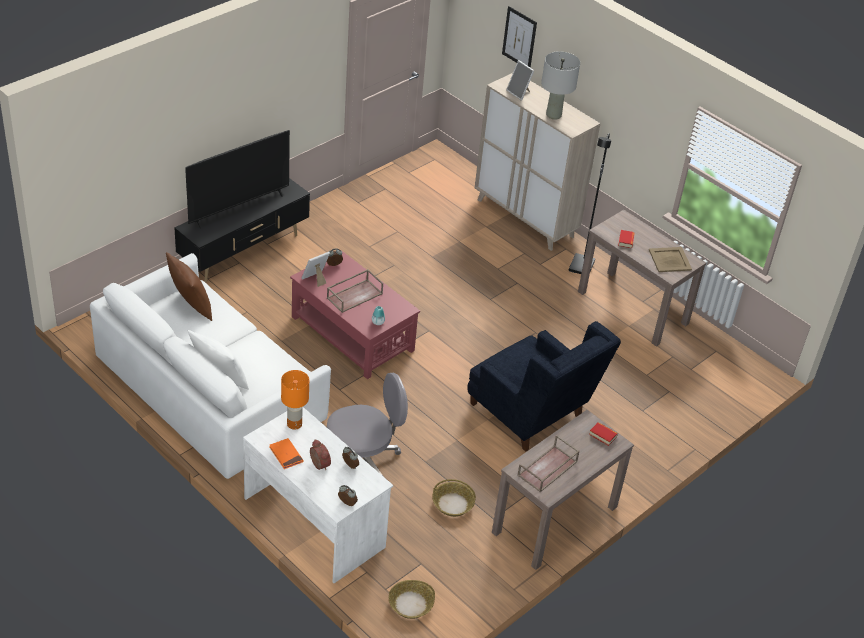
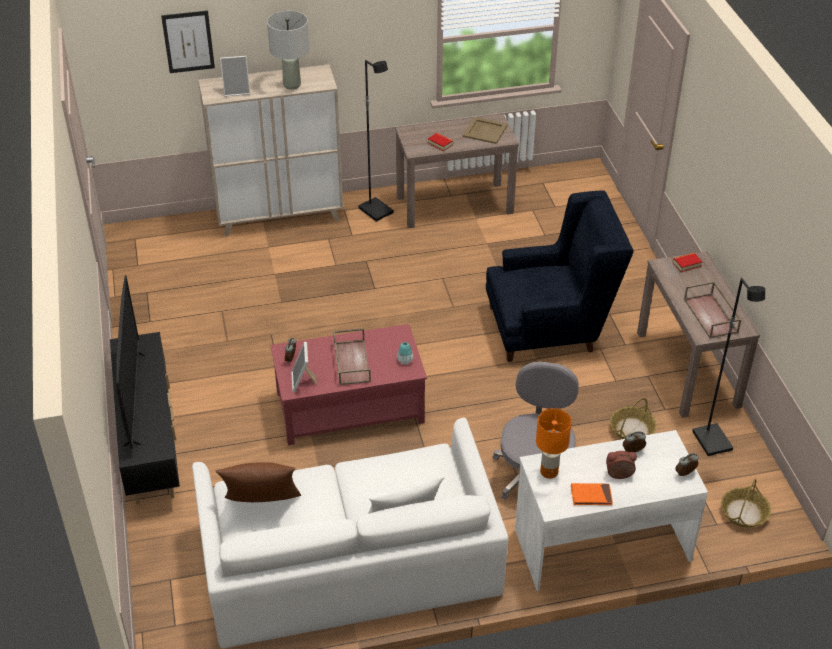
camera: 55 degrees left, 0 degrees up
none -> black floor lamp [692,278,765,456]

